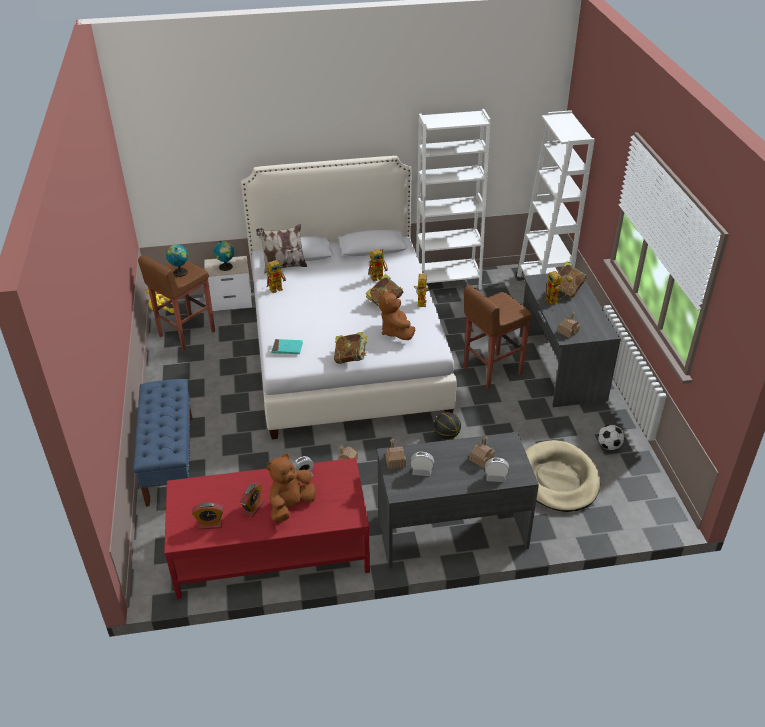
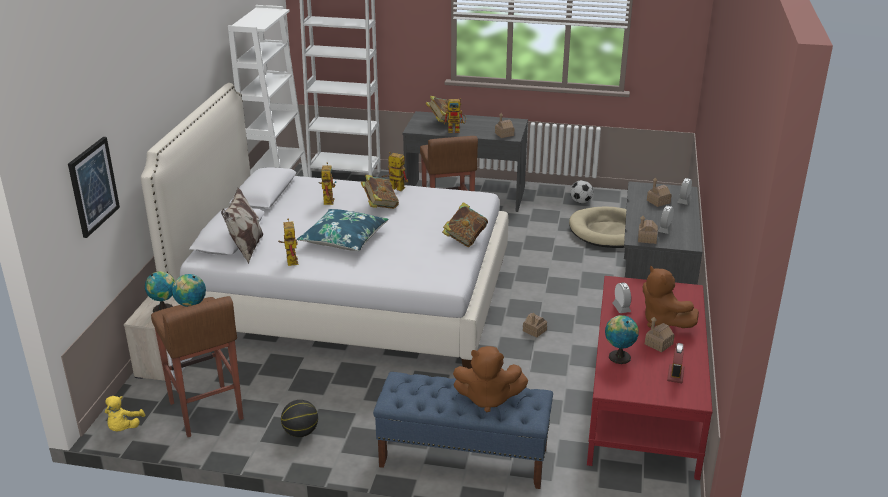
camera: 70 degrees left, 10 degrees down
alarm clock [240,482,264,517] -> toy house [645,317,675,353]
turquoise book [271,339,303,354] -> none
brown plush toy [379,290,415,340] -> brown plush toy moved to [453,346,528,412]
basketball [434,412,461,440] -> basketball moved to [281,400,318,437]
none -> picture [68,137,120,238]
none -> blue pillow [299,209,389,251]
none -> globe [605,315,639,364]

